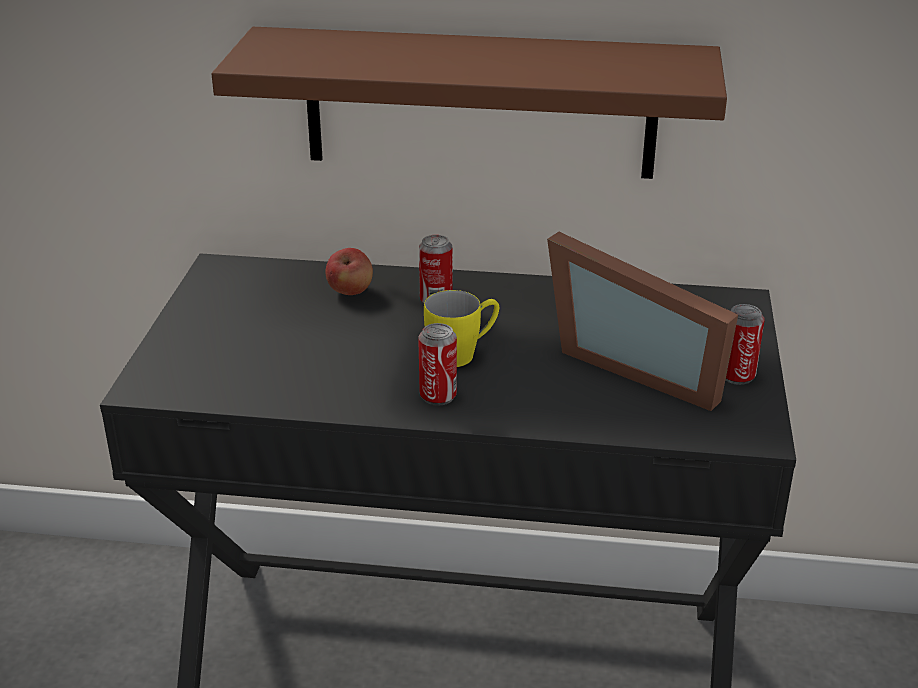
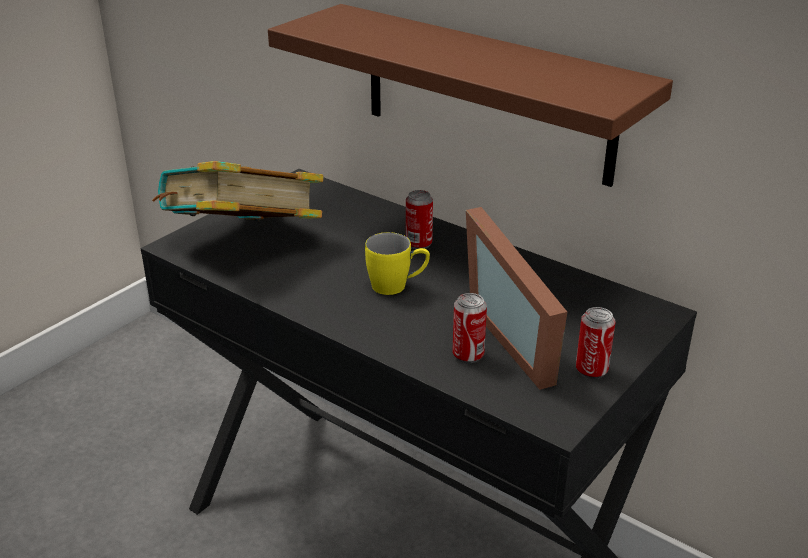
camera: 30 degrees right, 0 degrees up
apple [325,248,373,295] -> none
can [418,323,457,406] -> can moved to [453,293,487,363]
none -> book [152,161,323,221]

